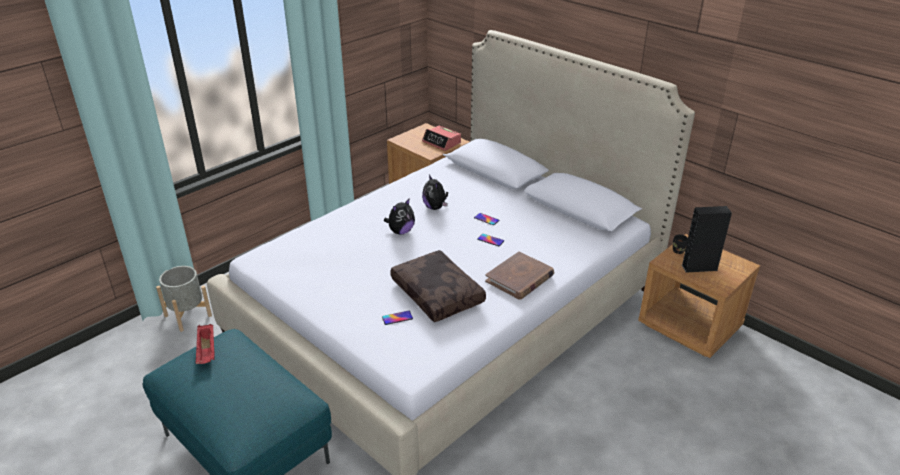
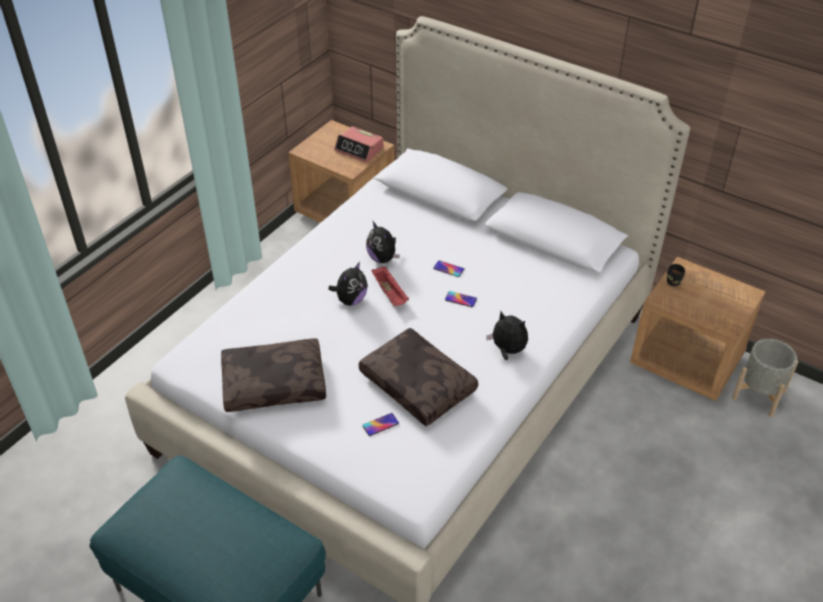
camera: 10 degrees left, 10 degrees up
grey planter [156,266,212,332] -> grey planter moved to [732,339,798,417]
red tray [196,324,215,364] -> red tray moved to [372,266,409,306]
brown book [485,251,554,299] -> plush toy [486,311,528,360]
black speaker [682,206,732,273] -> none
none -> brown pillow [221,338,326,412]

